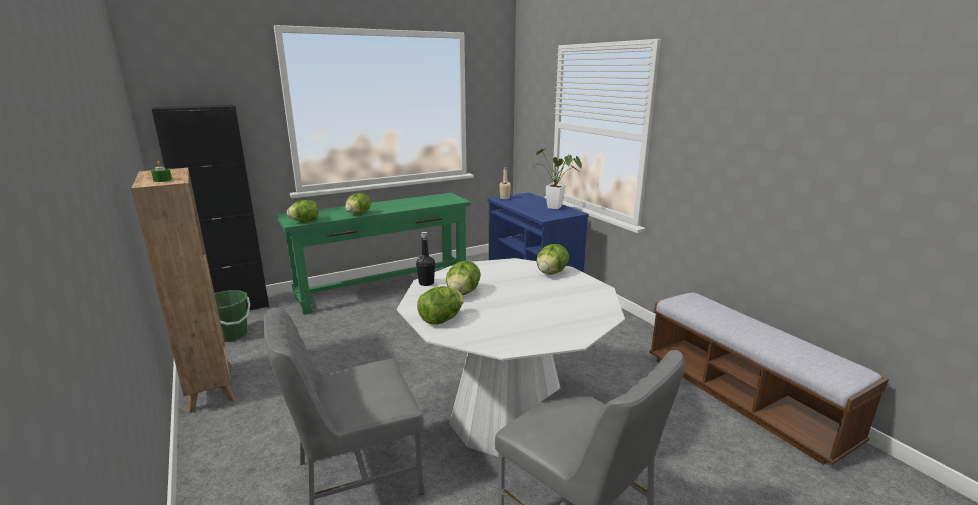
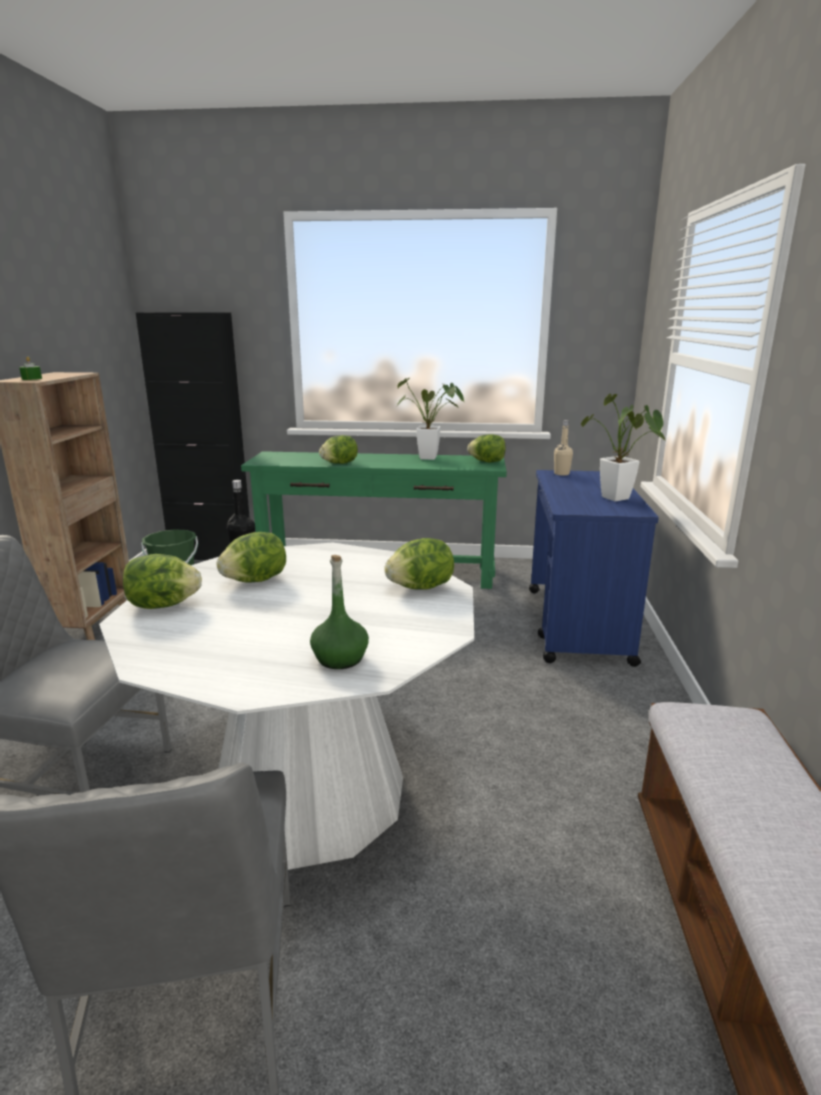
camera: 35 degrees right, 0 degrees up
lettuce [287,200,319,222] -> lettuce moved to [467,434,506,462]
none -> green bottle [310,555,369,669]
none -> potted plant [397,378,465,460]

